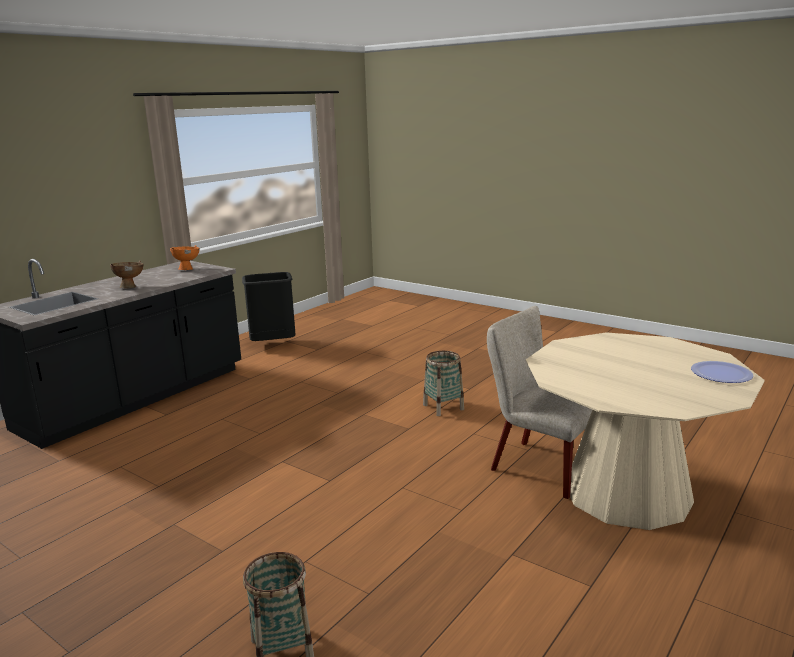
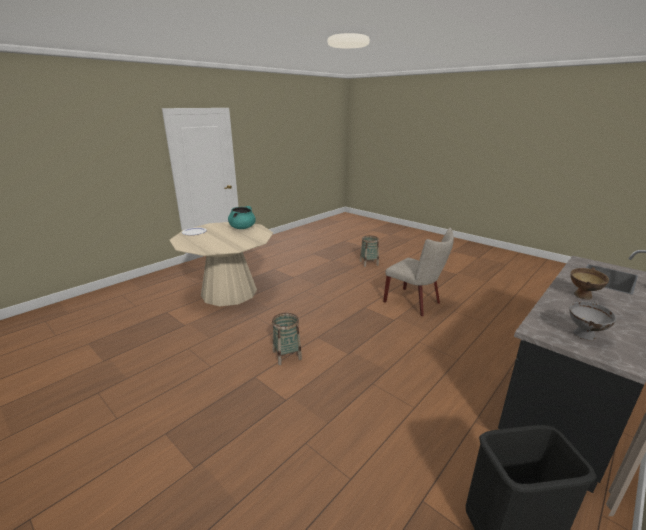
camera: 175 degrees left, 5 degrees up
orange bowl [170,245,200,270] -> grey bowl [569,301,616,341]
beige chair [487,306,592,499] -> beige chair moved to [383,228,454,316]
none -> turquoise cooking pot [228,206,256,229]

